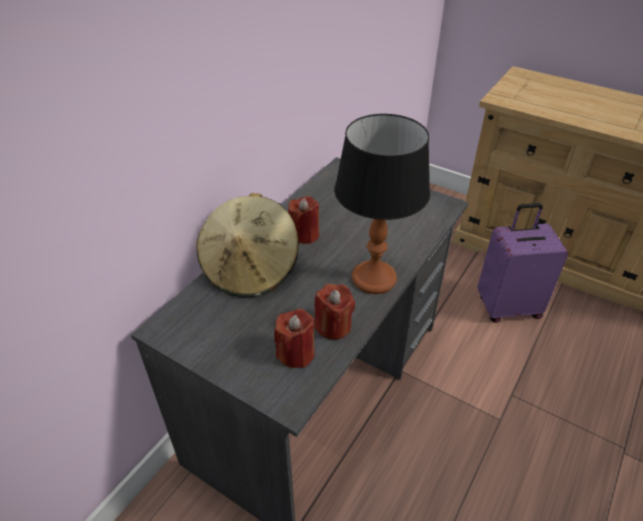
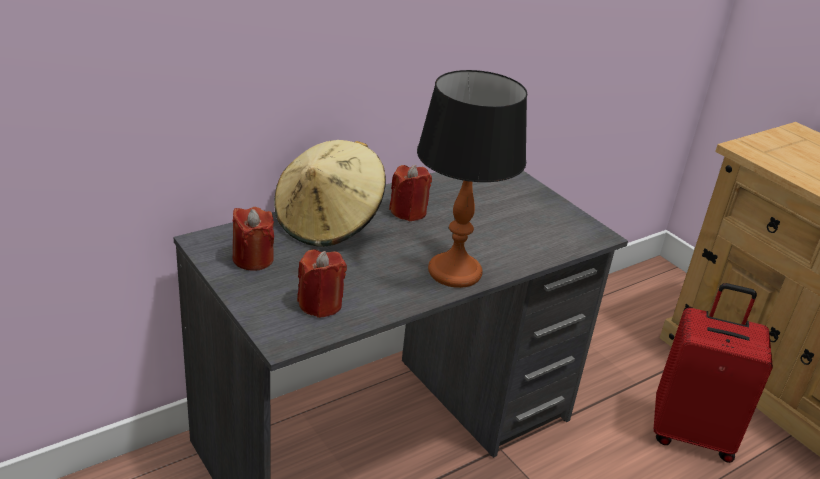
camera: 20 degrees right, 10 degrees down
red candle [314,284,355,340] -> red candle moved to [232,207,274,271]
purple suitcase [477,203,568,323] -> red suitcase [654,283,773,463]

